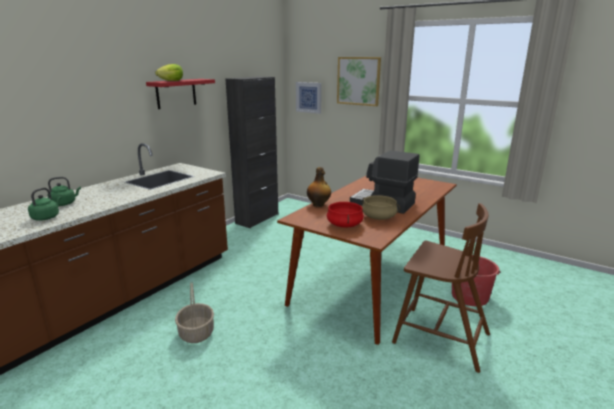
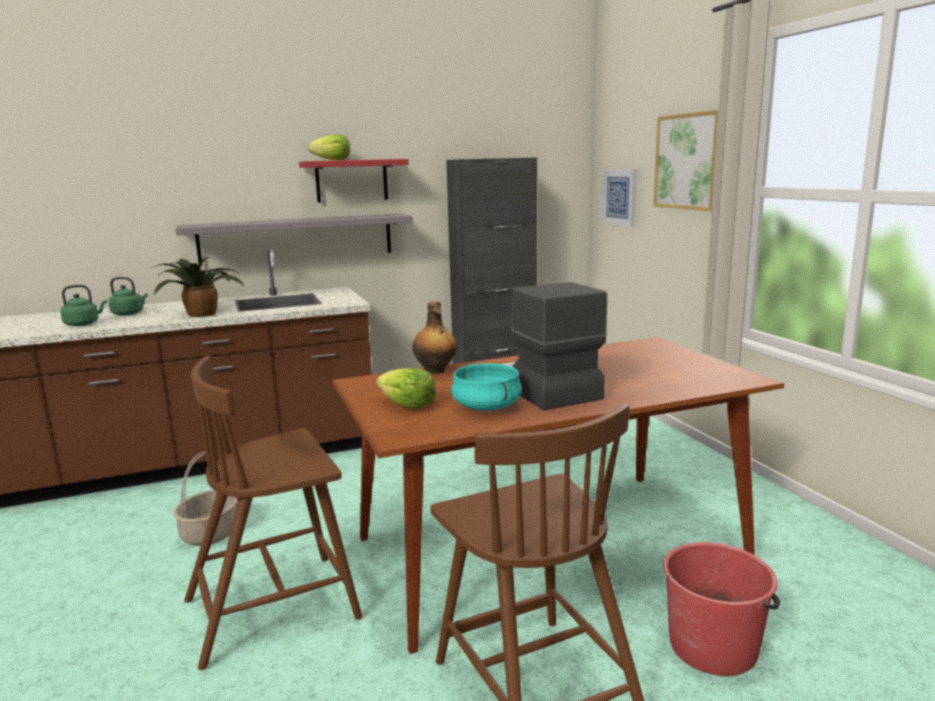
camera: 35 degrees right, 5 degrees down
red cooking pot [327,202,364,228] -> lettuce [376,368,436,410]
beige cooking pot [362,195,400,220] -> turquoise cooking pot [451,363,522,411]
none -> potted plant [152,257,245,317]
none -> grey shelf [175,214,413,266]
none -> brown chair [184,356,362,670]

